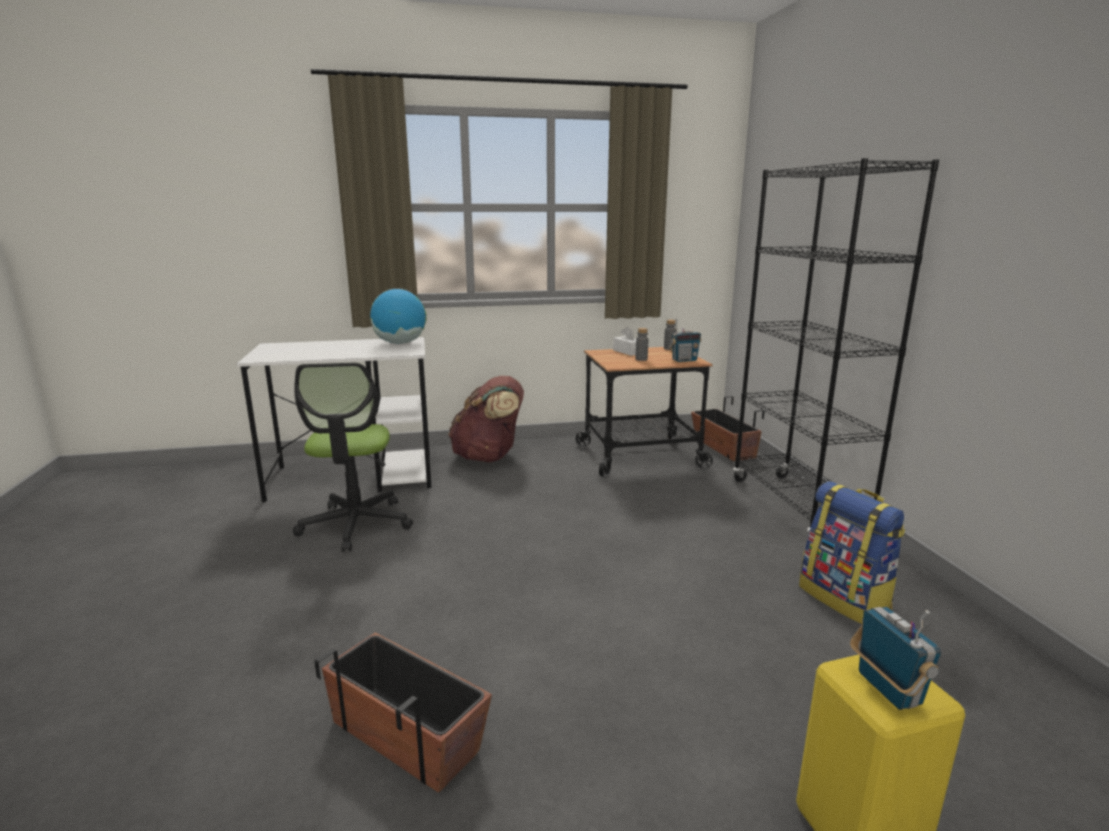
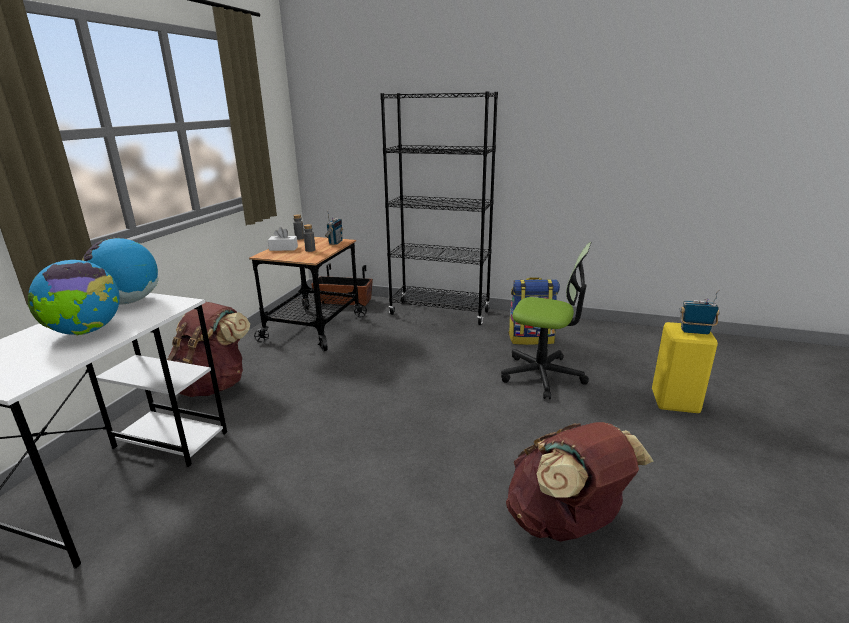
camera: 60 degrees left, 5 degrees up
office chair [293,362,413,552] -> office chair moved to [501,242,592,399]
planter [314,633,492,793] -> brown backpack [506,422,654,542]
none -> globe [28,260,120,336]

